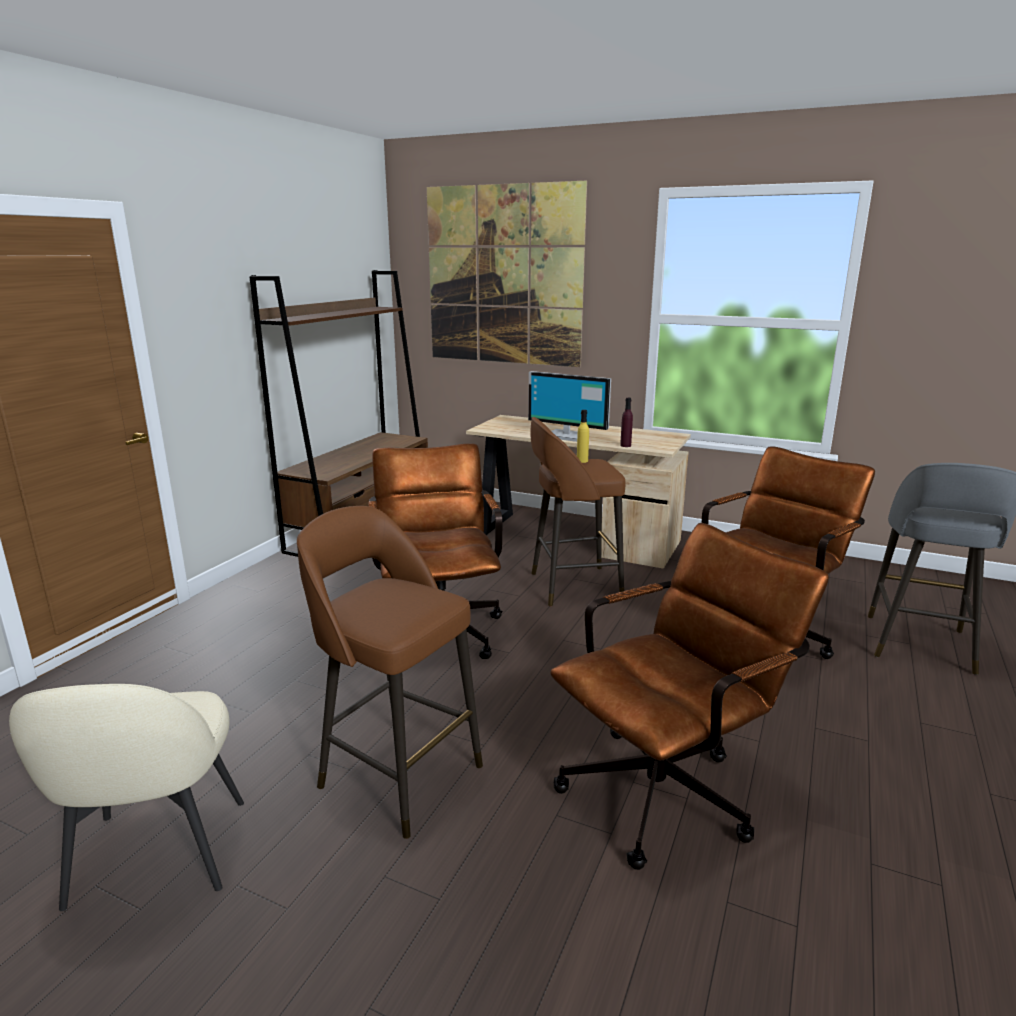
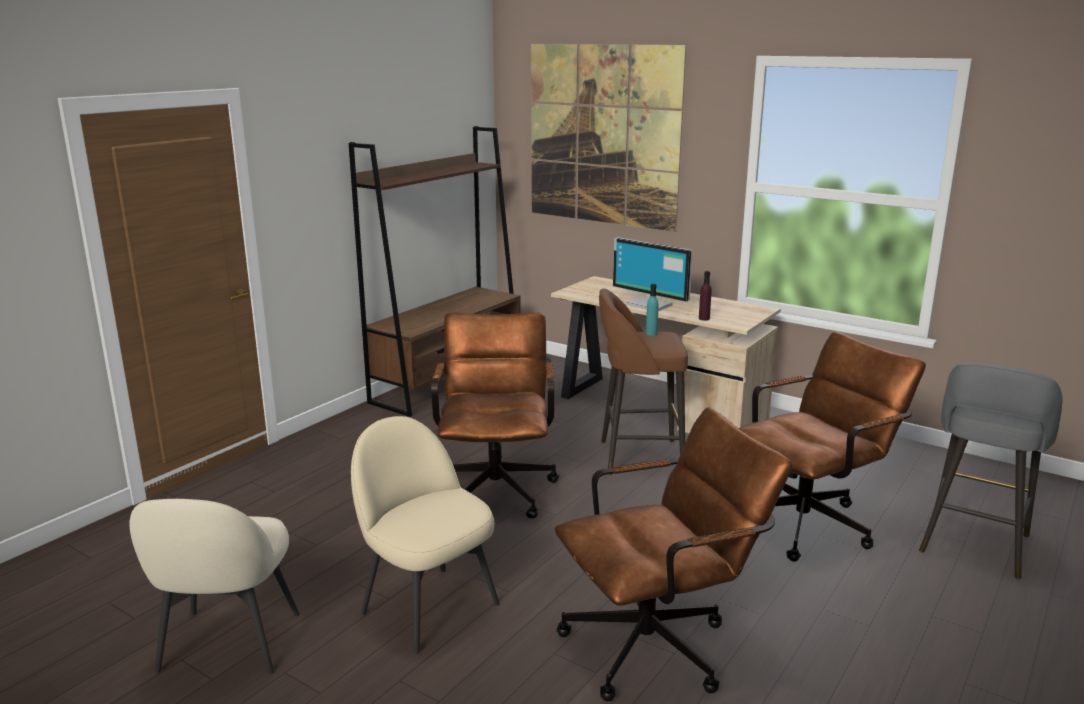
camera: 10 degrees right, 0 degrees up
brown stool [297,506,483,839] -> beige chair [351,416,500,654]
yellow bottle [577,410,589,463] -> turquoise bottle [646,284,658,336]

